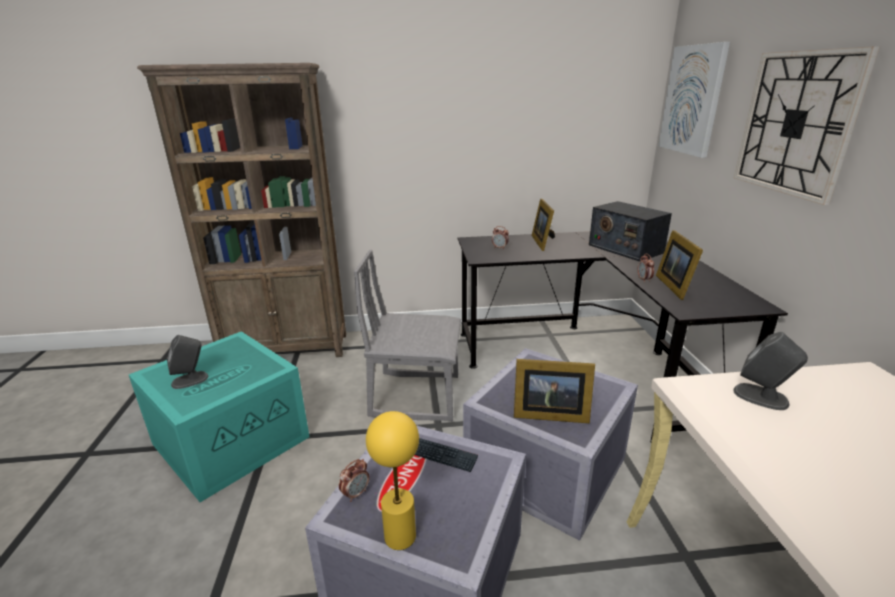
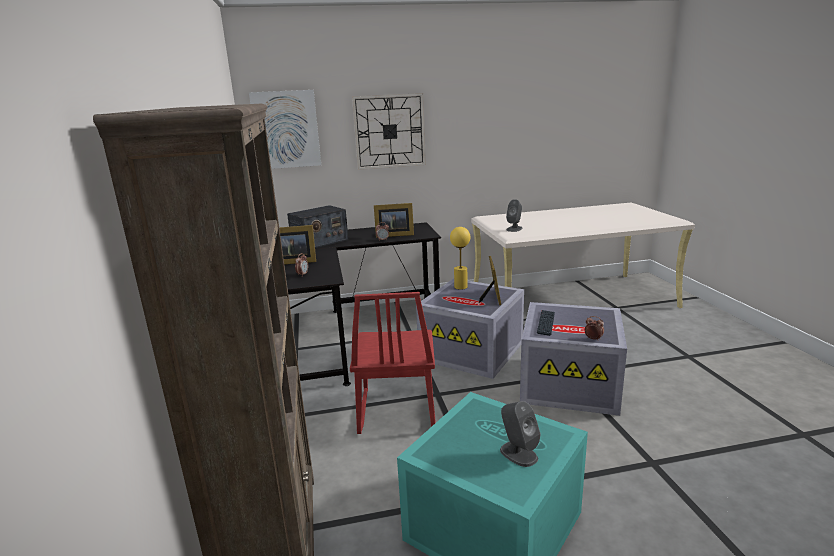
camera: 95 degrees left, 5 degrees down
grey chair [354,250,461,421] -> red chair [350,292,436,434]
yellow table lamp [366,411,419,550] -> yellow table lamp moved to [450,227,470,290]

